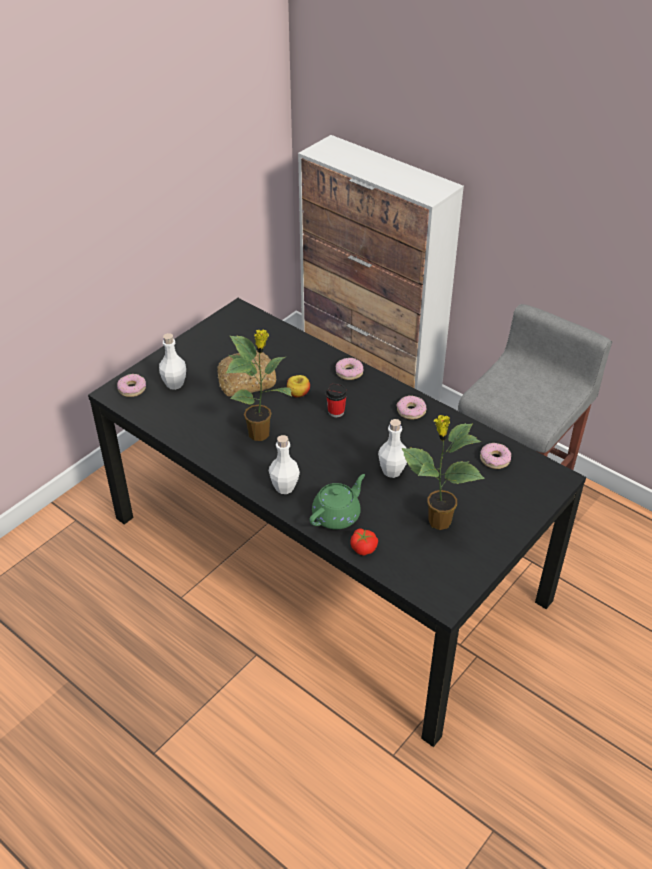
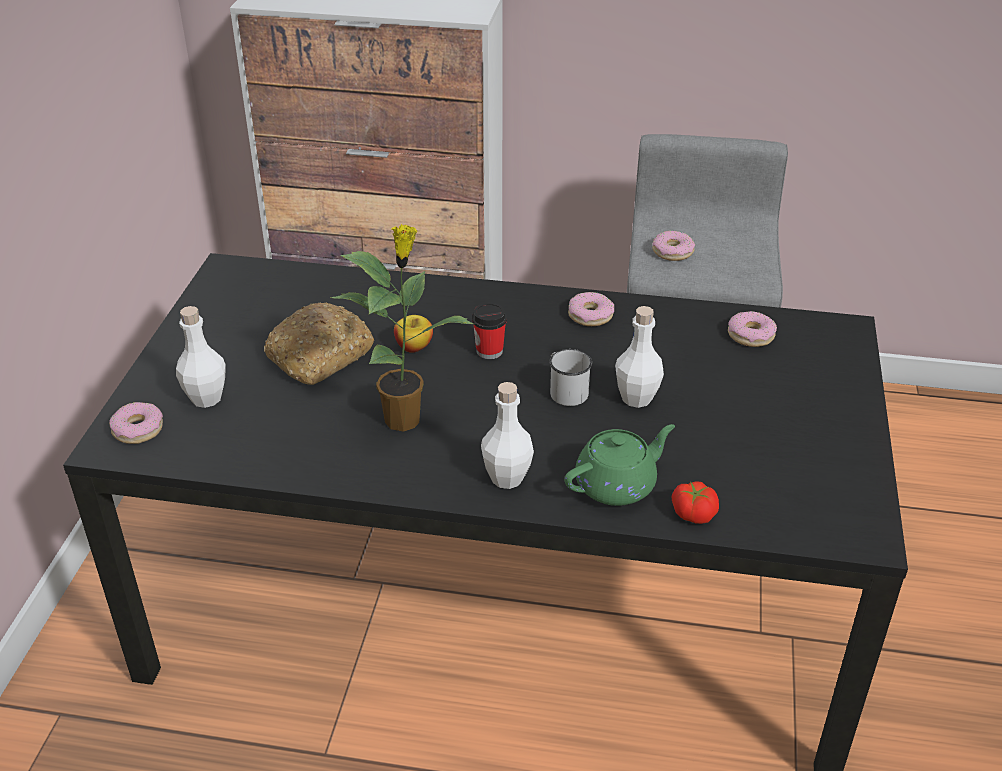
camera: 30 degrees left, 5 degrees down
green teapot [309,474,365,530] -> green teapot turned 45 degrees clockwise [565,424,675,506]
donut [336,358,363,380] -> donut moved to [652,231,695,261]
potted plant [402,415,485,530] -> none
none -> white mug [550,349,592,406]

